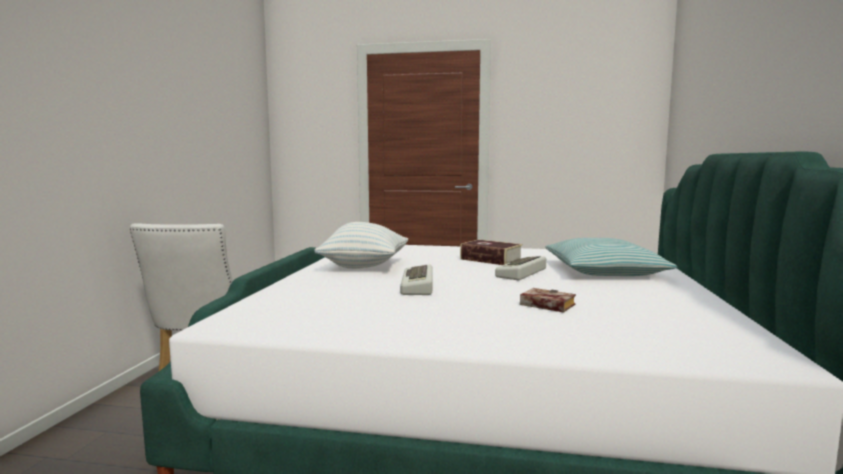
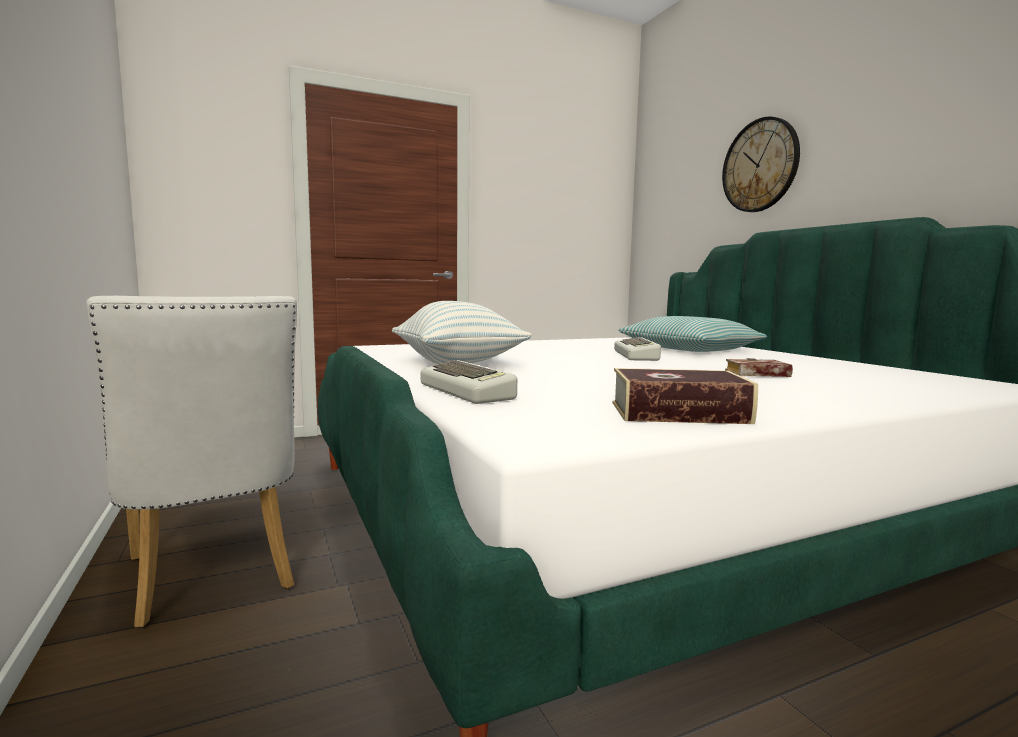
camera: 35 degrees left, 0 degrees up
keyboard [400,265,433,295] -> keyboard moved to [420,360,517,404]
book [460,239,523,265] -> book moved to [613,368,758,424]
none -> wall clock [722,116,800,212]

